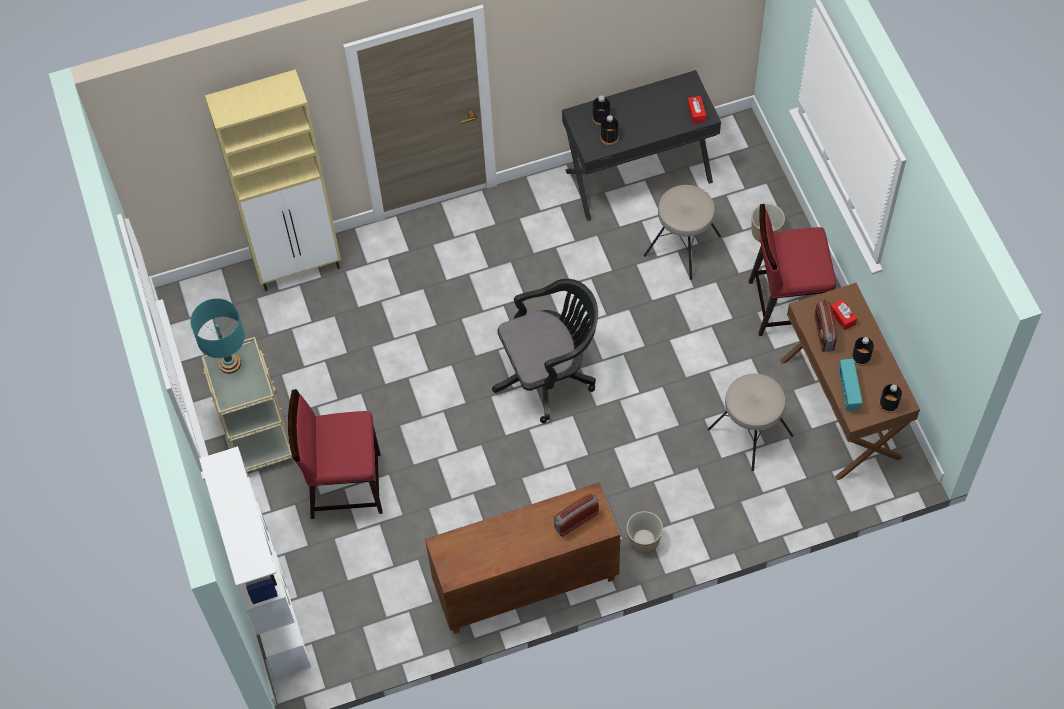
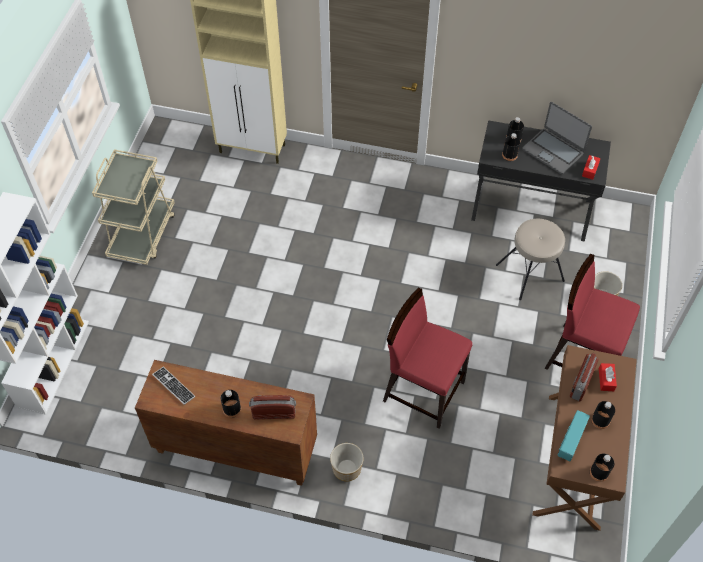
camera: 30 degrees right, 5 degrees down
turquoise table lamp [190,298,245,374] -> none
red chair [288,389,383,519] -> red chair moved to [383,288,472,429]
black office chair [492,279,598,423] -> none
beige stool [708,374,794,471] -> none
none -> keyboard [152,367,195,405]
none -> black bottle [220,390,241,418]
none -> laptop [522,102,592,174]

